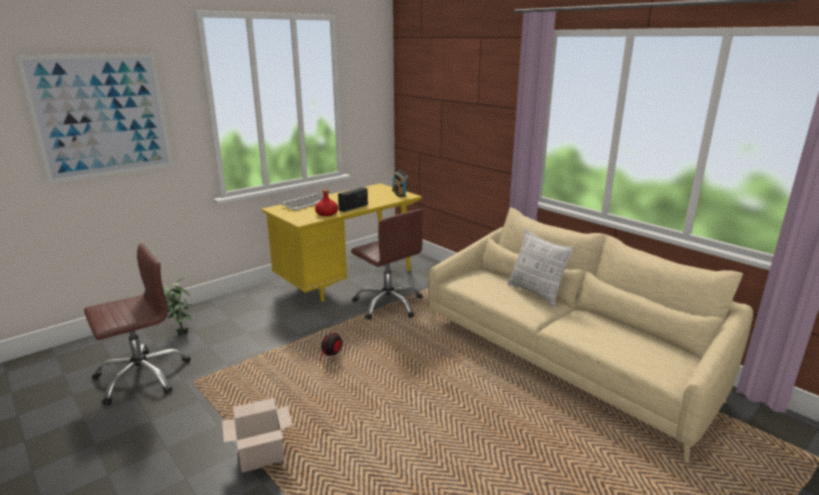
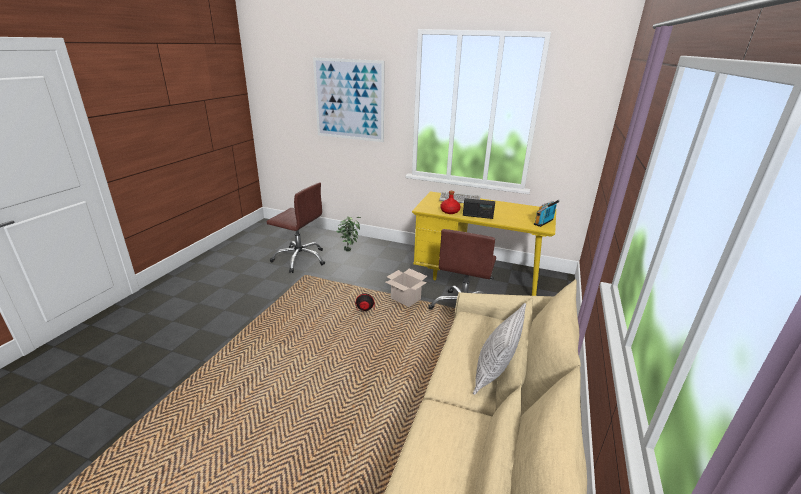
camera: 60 degrees right, 5 degrees up
cardboard box [222,398,293,473] -> cardboard box moved to [386,268,427,307]

